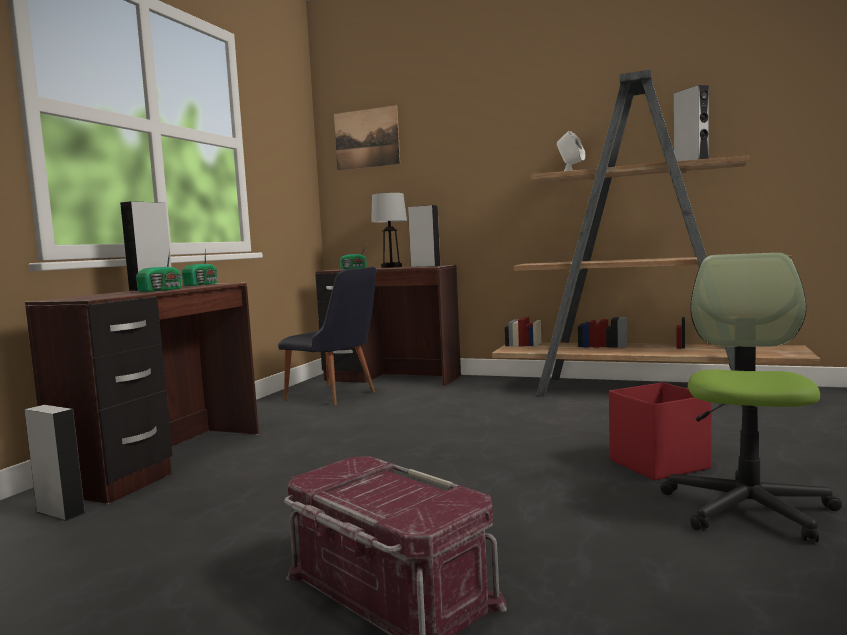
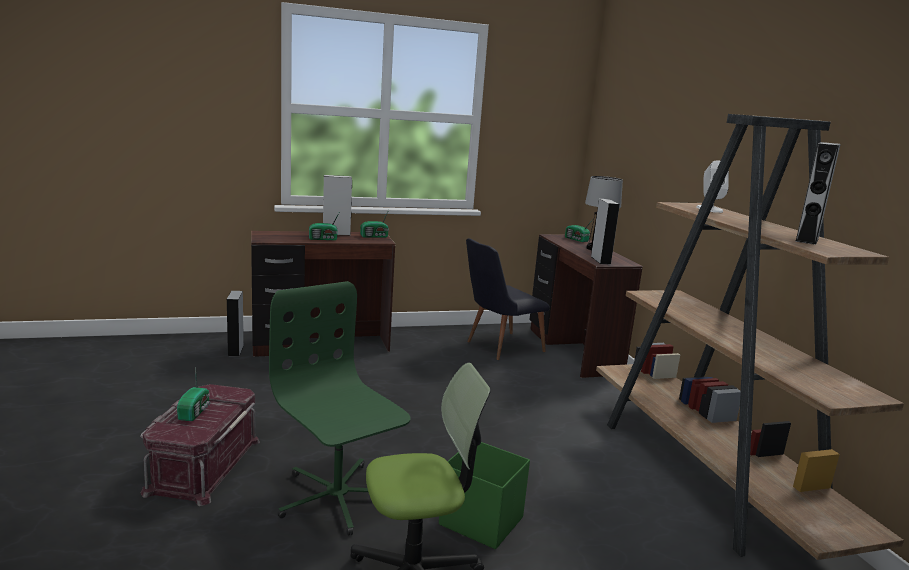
camera: 50 degrees right, 10 degrees up
black chair [278,267,377,406] -> black chair turned 60 degrees clockwise [466,238,550,360]
picture [334,105,400,171] -> none
red storage box [609,382,712,481] -> green storage box [439,442,530,549]
none -> radio [177,366,210,421]
none -> green office chair [269,281,410,536]

